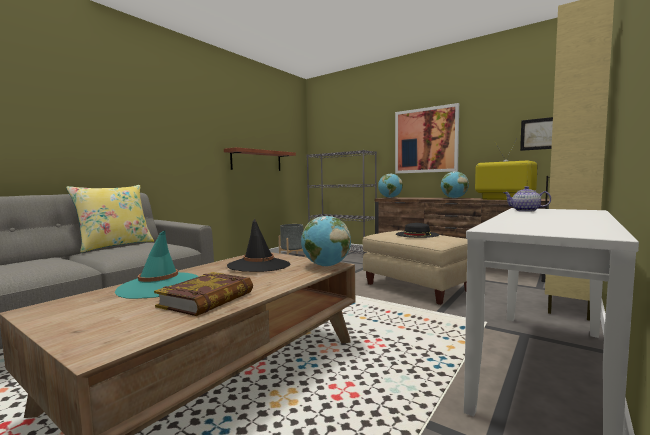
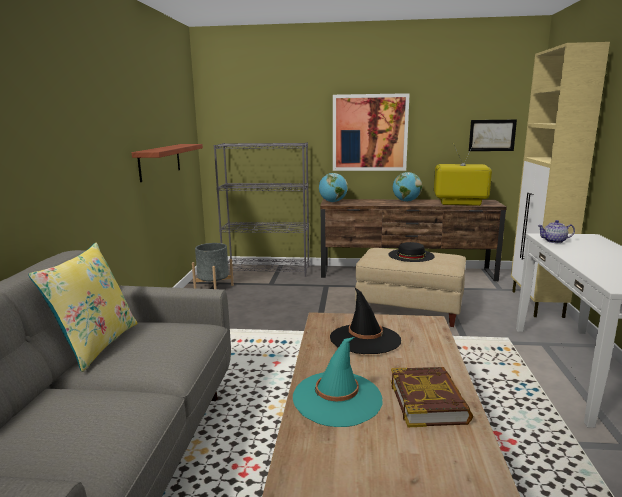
camera: 30 degrees left, 10 degrees up
globe [301,216,351,266] -> none

